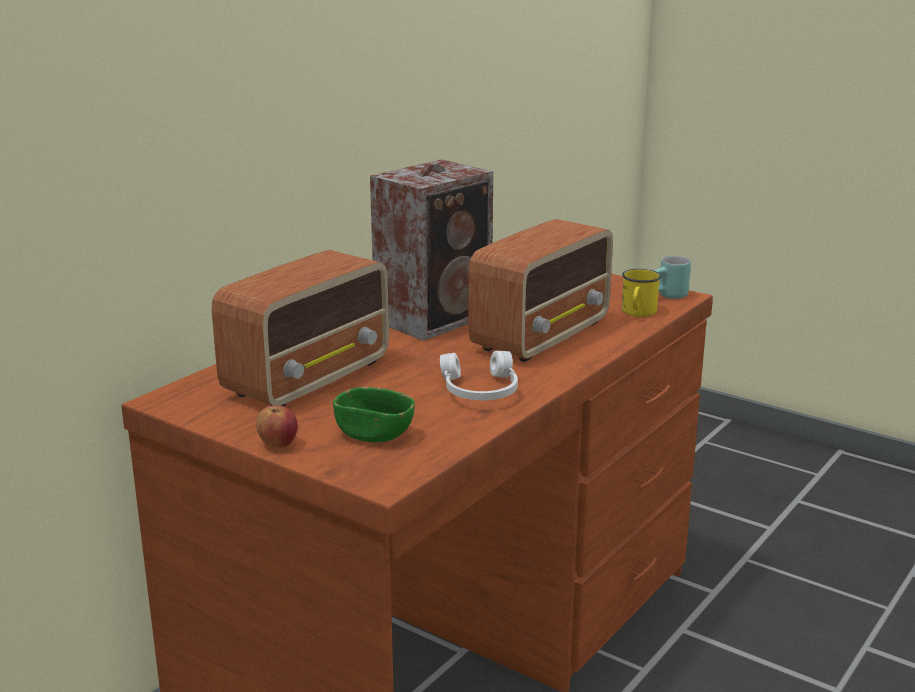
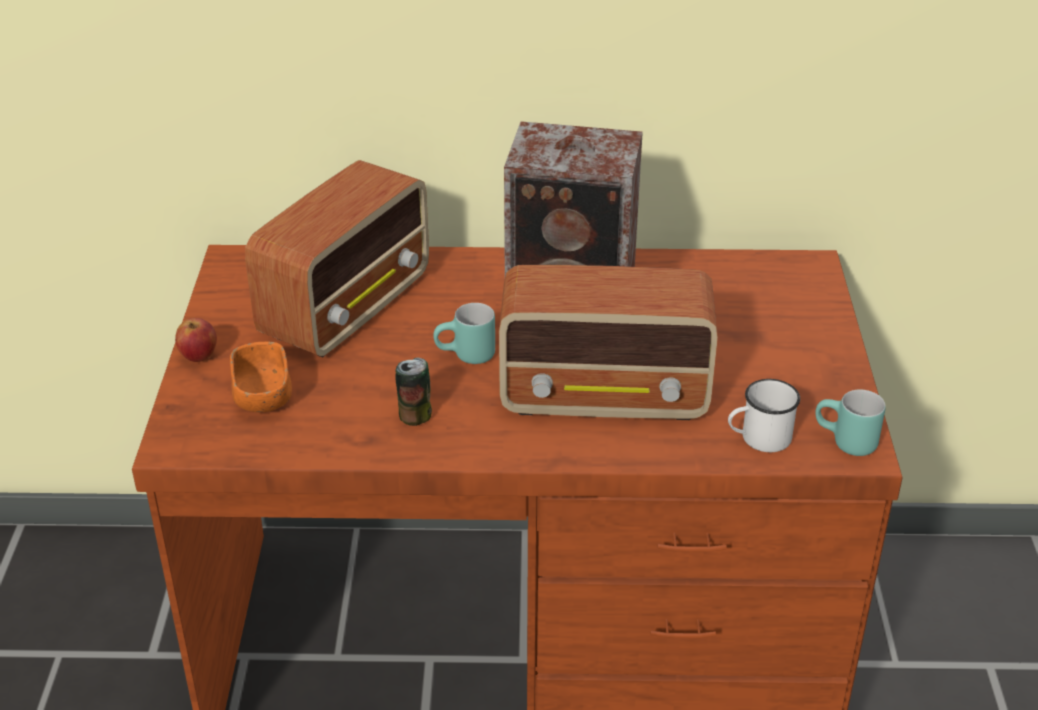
camera: 55 degrees right, 15 degrees up
radio [212,250,389,406] -> radio turned 60 degrees counterclockwise [245,160,429,358]
green bowl [333,387,415,442] -> orange bowl [230,342,292,412]
white headphones [440,351,518,400] -> can [395,358,432,426]
yellow mug [622,269,661,317] -> white mug [728,379,800,452]
none -> turquoise mug [433,303,495,364]

